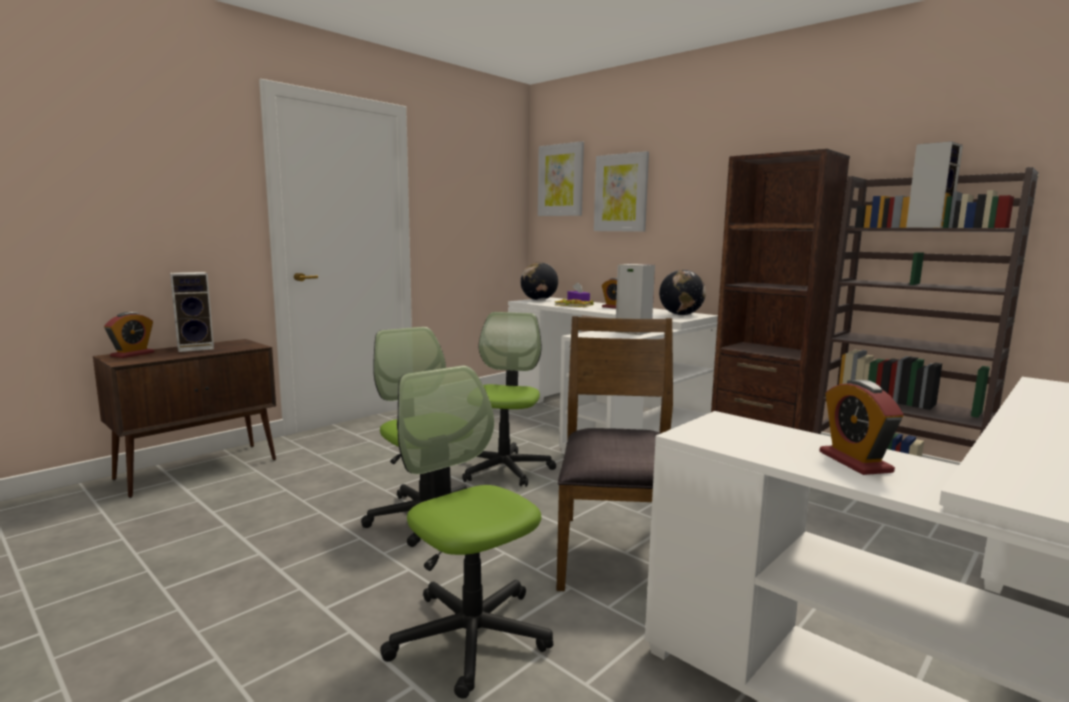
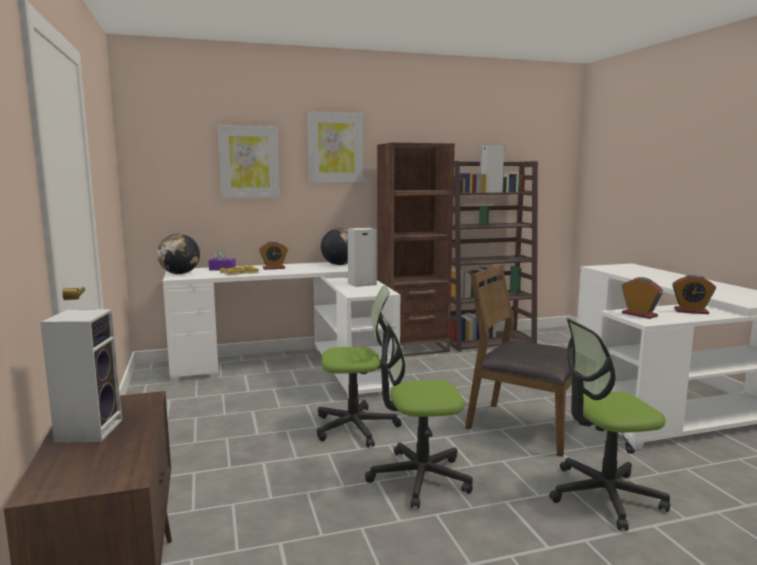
camera: 60 degrees left, 0 degrees up
alarm clock [104,312,154,358] -> alarm clock moved to [622,277,663,319]
office chair [462,312,556,487] -> office chair turned 135 degrees clockwise [317,285,402,448]
picture [538,141,584,216] -> picture moved to [308,112,364,182]

